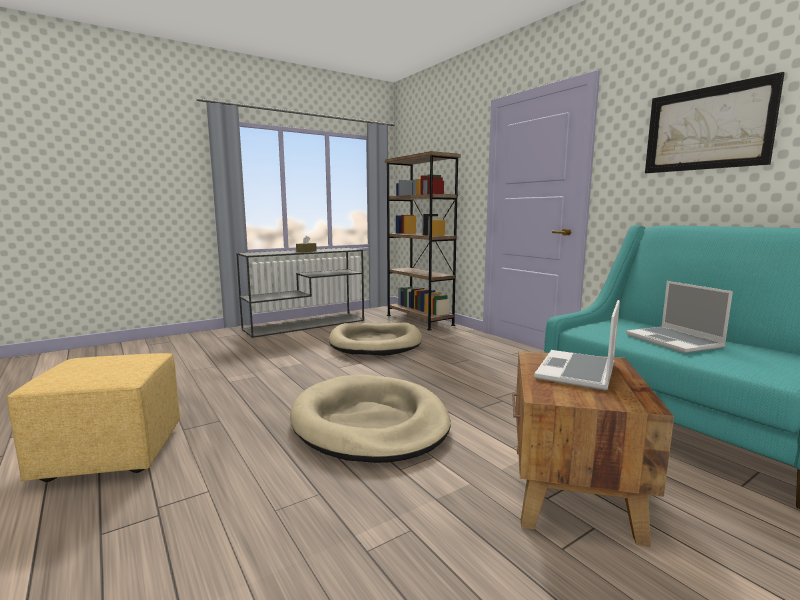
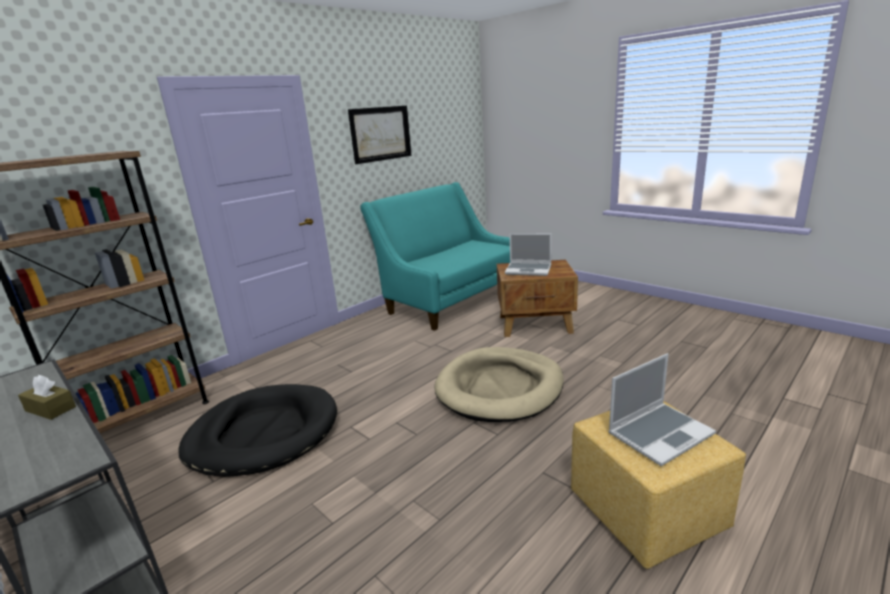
camera: 100 degrees left, 10 degrees up
beige dog bed [329,322,422,356] -> black dog bed [178,384,337,477]
laptop [626,281,733,353] -> laptop moved to [608,353,716,466]

